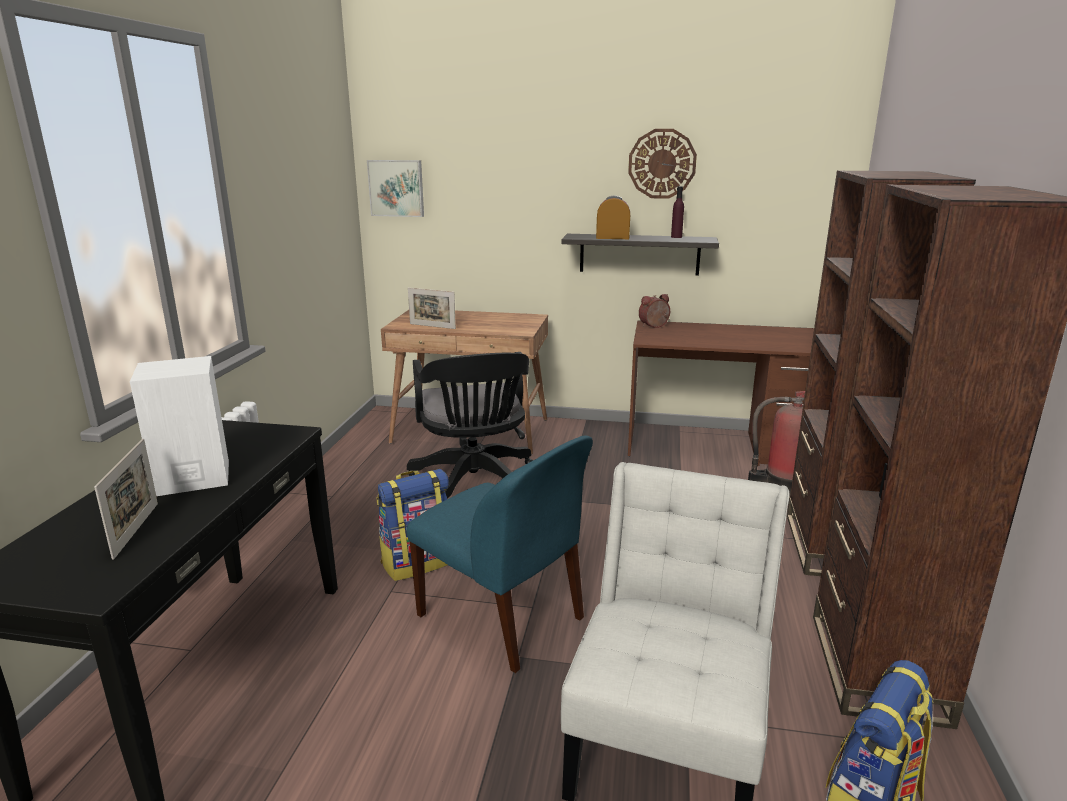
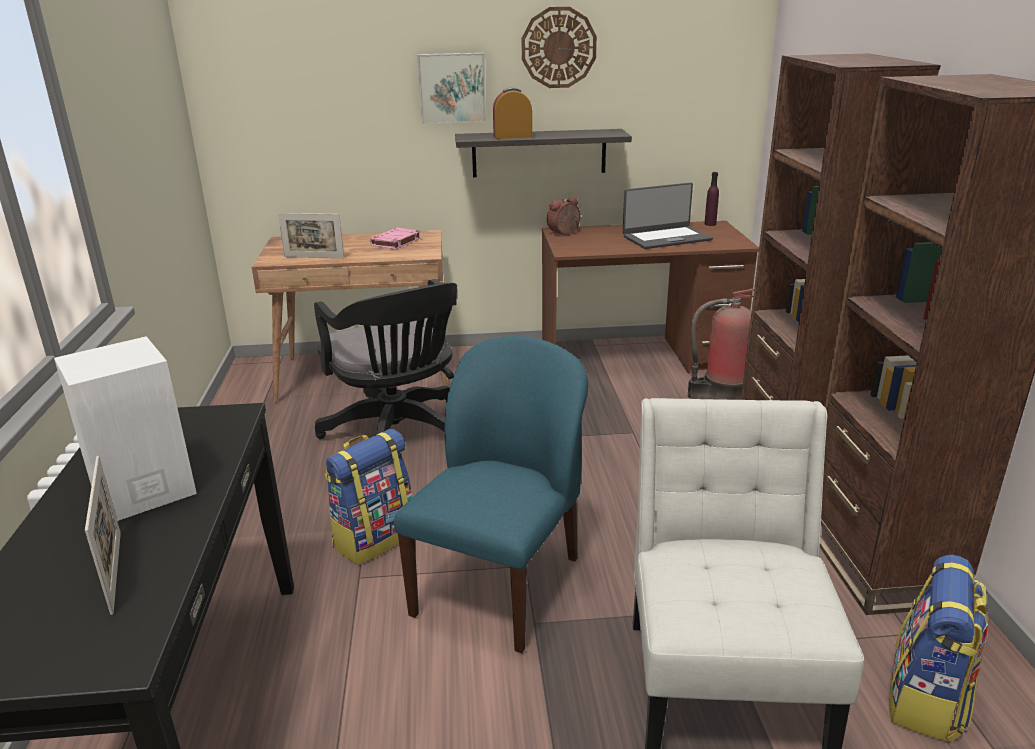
camera: 15 degrees left, 5 degrees up
picture [367,160,424,217] -> picture moved to [417,53,486,124]
blue chair [406,435,593,673] -> blue chair turned 90 degrees counterclockwise [394,336,588,653]
purple bottle [671,186,684,238] -> purple bottle moved to [705,172,719,226]
none -> pink book [370,227,421,250]
none -> laptop [623,182,713,249]

